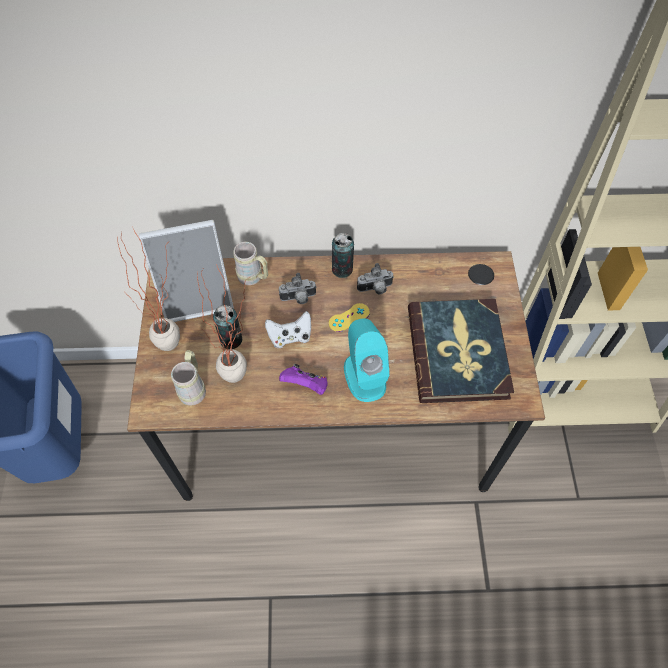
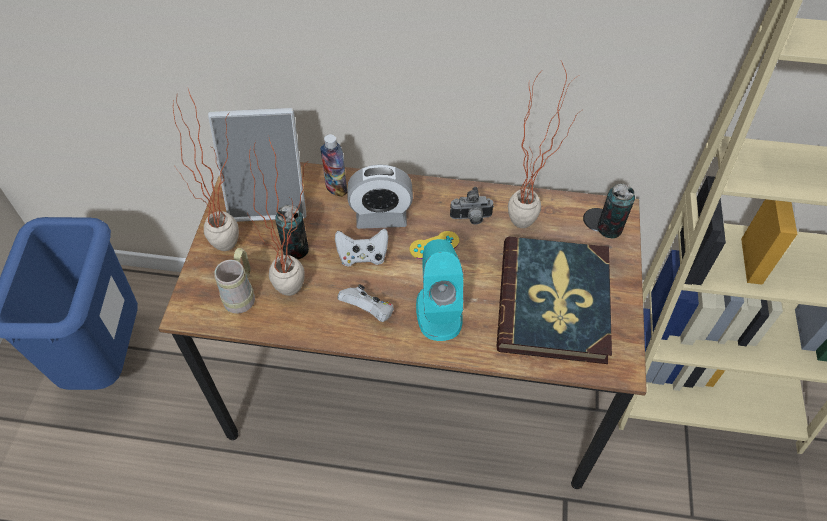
camera: 10 degrees right, 5 degrees down
beige mug [233,242,268,285] -> bottle [320,134,347,197]
camera [279,273,316,304] -> alarm clock [348,165,413,229]
purple game controller [279,364,328,395] -> white game controller [337,284,394,322]
can [332,233,354,278] -> can moved to [597,183,635,239]
none -> potted plant [508,61,582,228]

